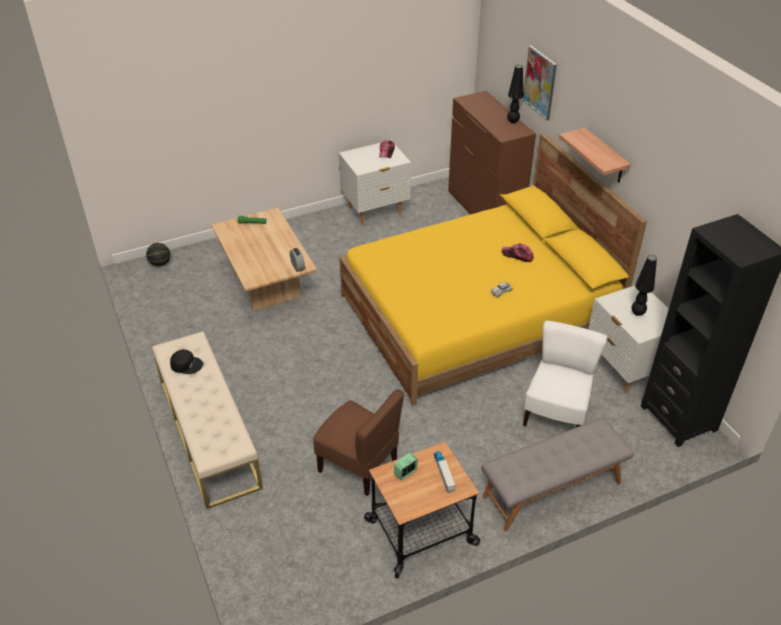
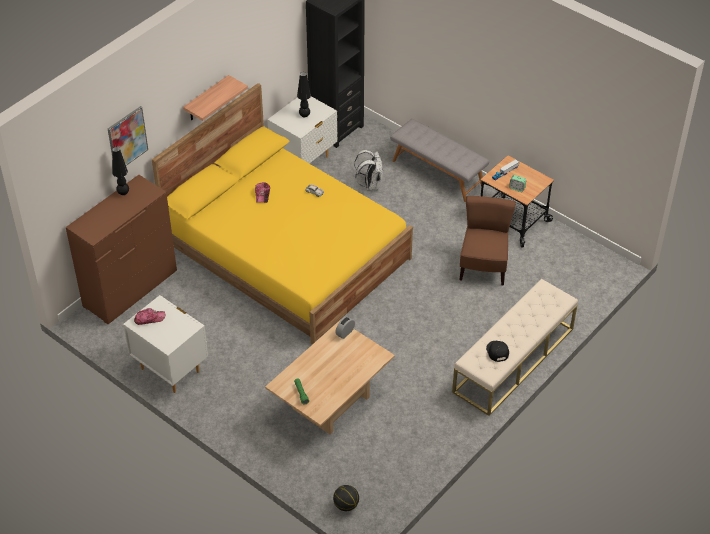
camera: 115 degrees left, 5 degrees up
white chair [523,320,608,427] -> white backpack [354,150,383,191]

